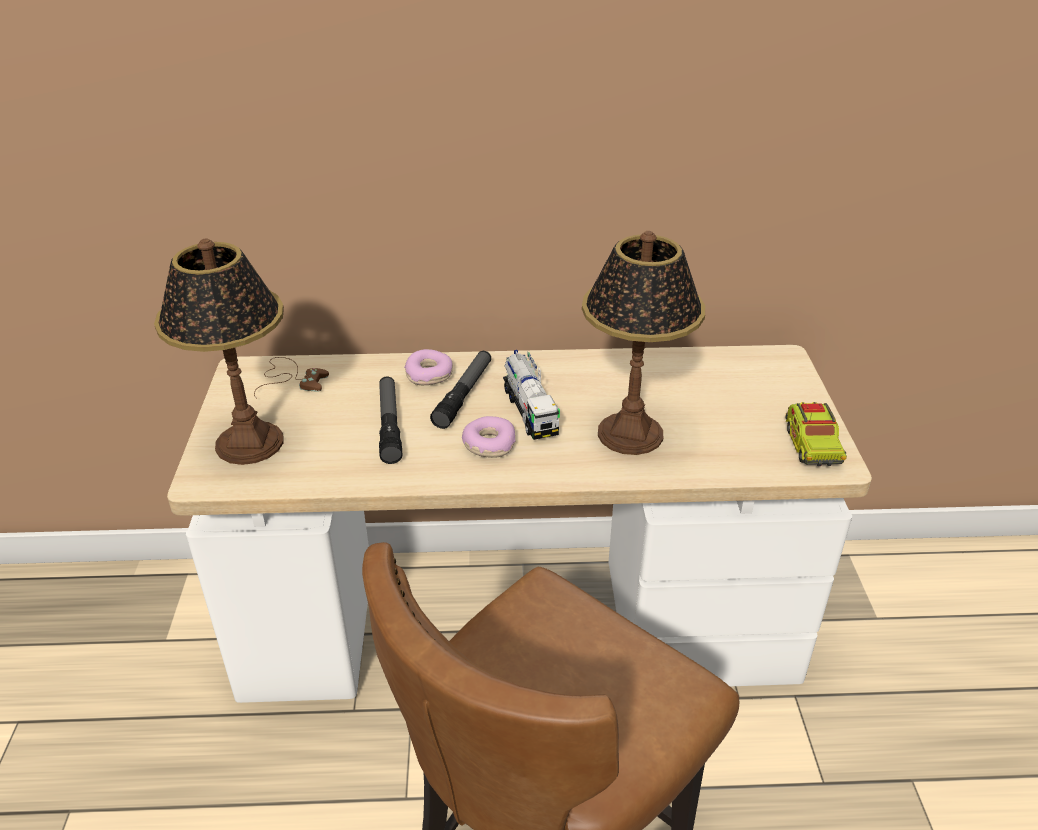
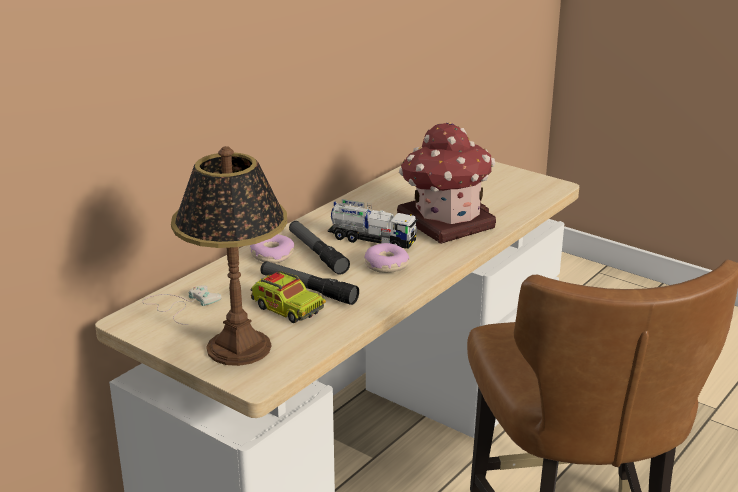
camera: 50 degrees left, 10 degrees down
brown game controller [254,357,329,399] -> white game controller [142,285,222,325]
table lamp [582,231,705,455] -> toy house [397,122,496,244]
toy truck [785,402,847,466] -> toy truck moved to [251,270,326,323]

